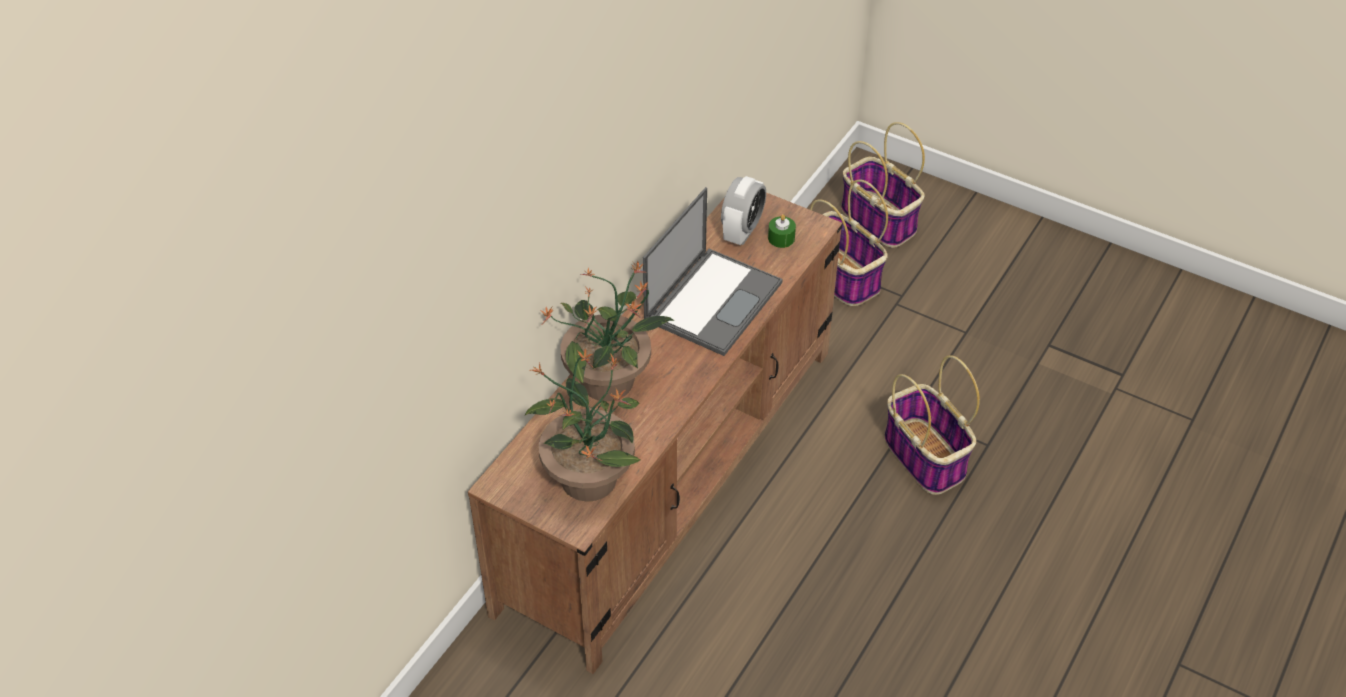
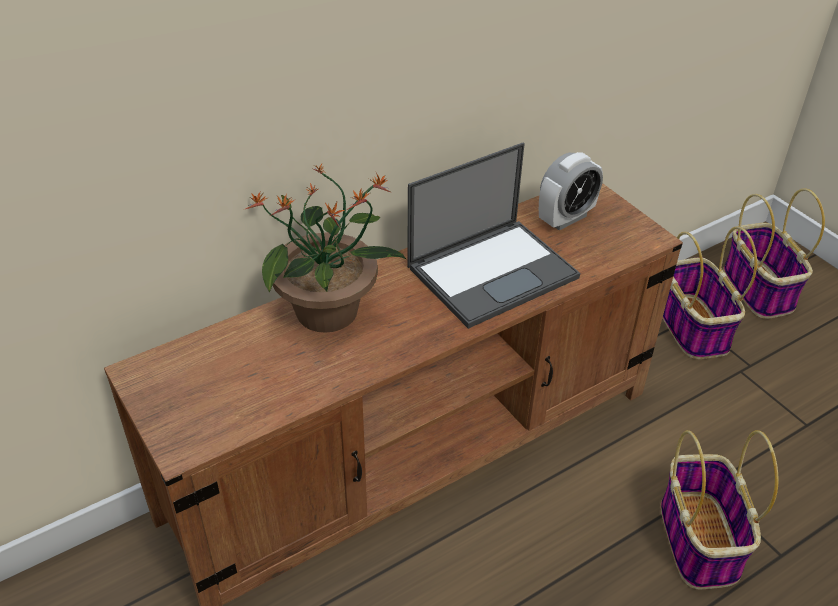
camera: 25 degrees right, 5 degrees down
potted plant [525,349,640,502] -> none
green candle [768,214,796,248] -> none

